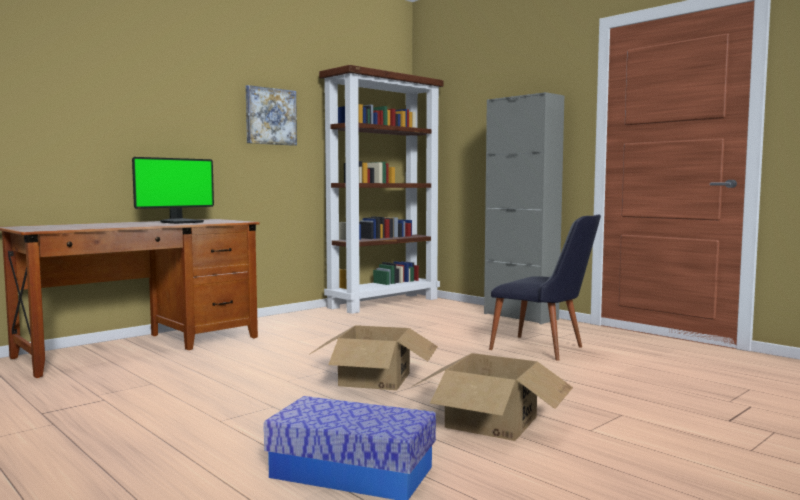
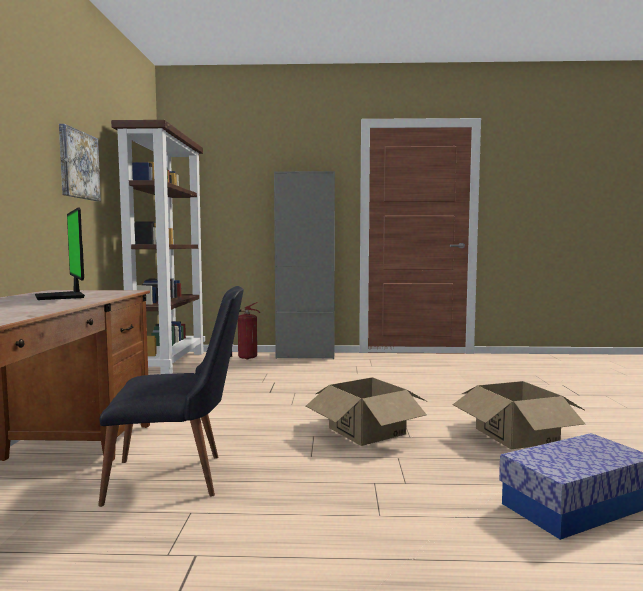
camera: 45 degrees left, 0 degrees up
monitor [132,157,214,224] -> monitor turned 150 degrees clockwise [35,208,85,300]
black chair [489,215,601,361] -> black chair moved to [98,286,244,507]
none -> fire extinguisher [230,302,260,360]

